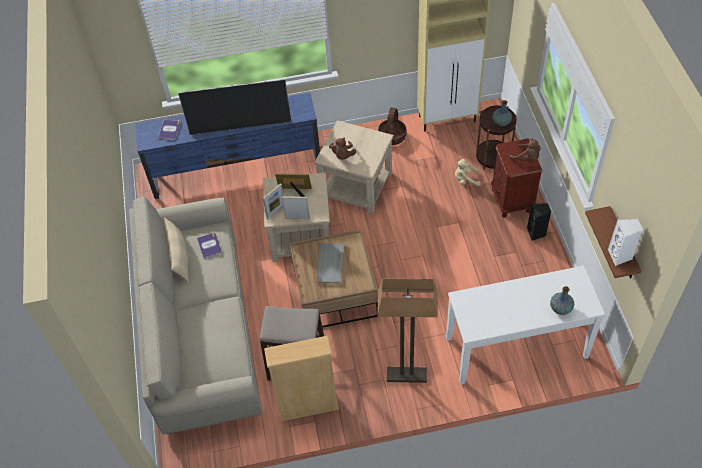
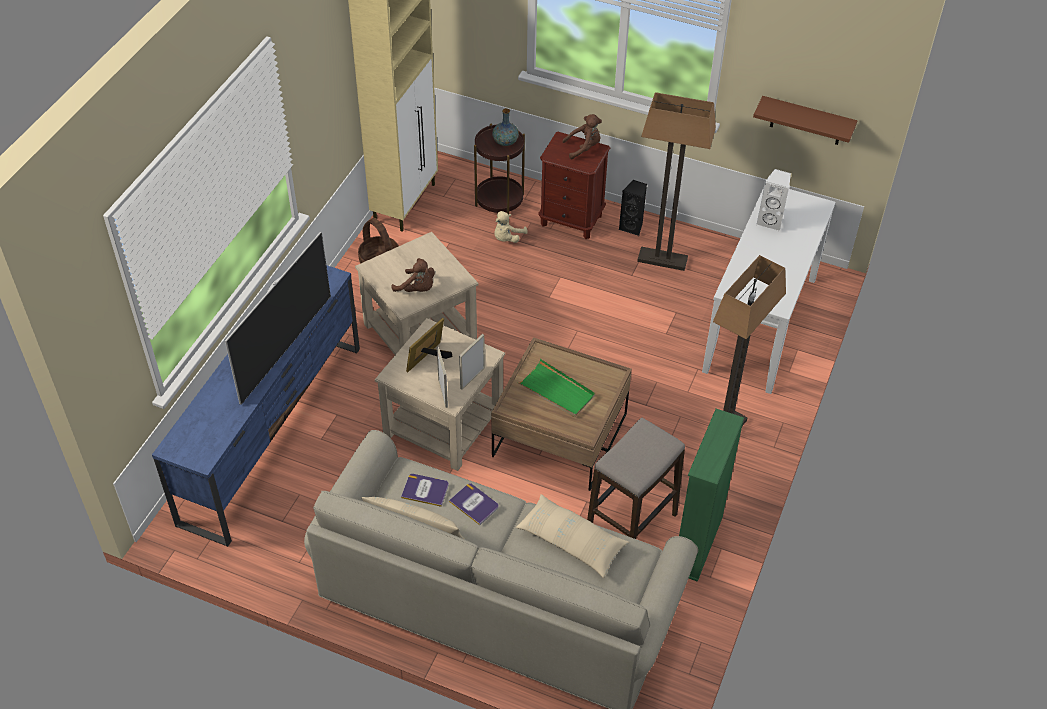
camera: 60 degrees left, 5 degrees down
book [158,120,181,140] -> book moved to [449,483,499,525]
beige bookcase [264,336,339,421] -> green bookcase [679,409,744,582]
grey tray [317,241,345,284] -> green tray [517,359,595,417]
vase [550,286,574,315] -> none
white speaker [608,219,643,266] -> white speaker moved to [756,169,791,231]
none -> beige pillow [516,494,629,578]
none -> floor lamp [637,92,716,271]

